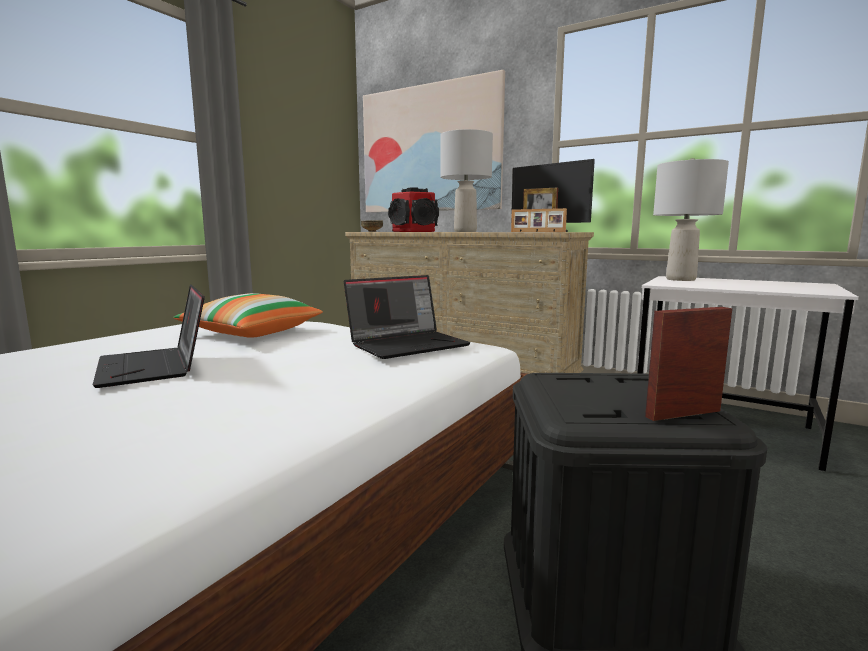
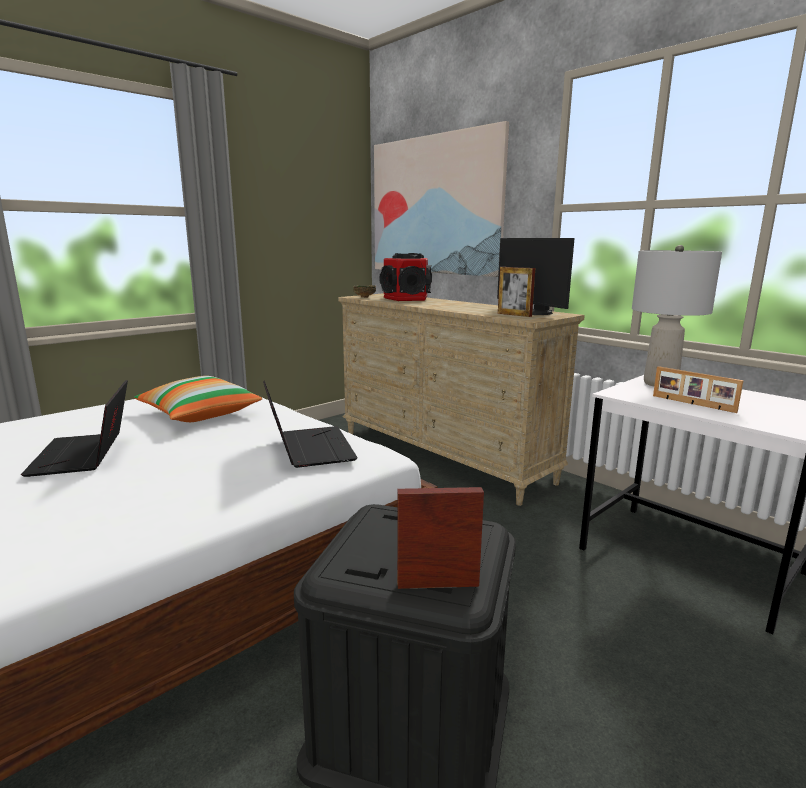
camera: 15 degrees right, 5 degrees up
laptop [344,275,471,359] -> laptop turned 90 degrees counterclockwise [263,380,358,468]
grey table lamp [440,129,493,232] -> none
picture frame [511,208,567,232] -> picture frame moved to [653,366,744,413]

